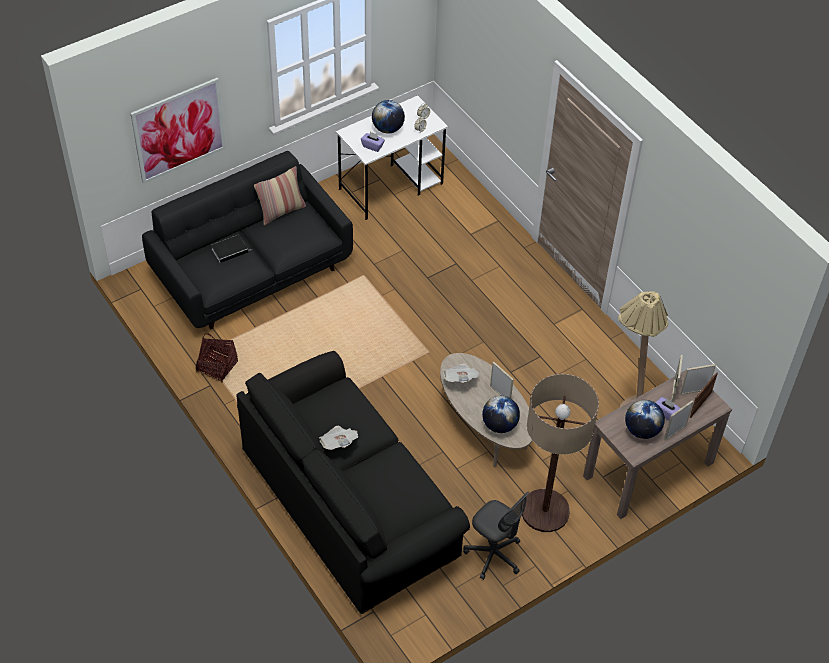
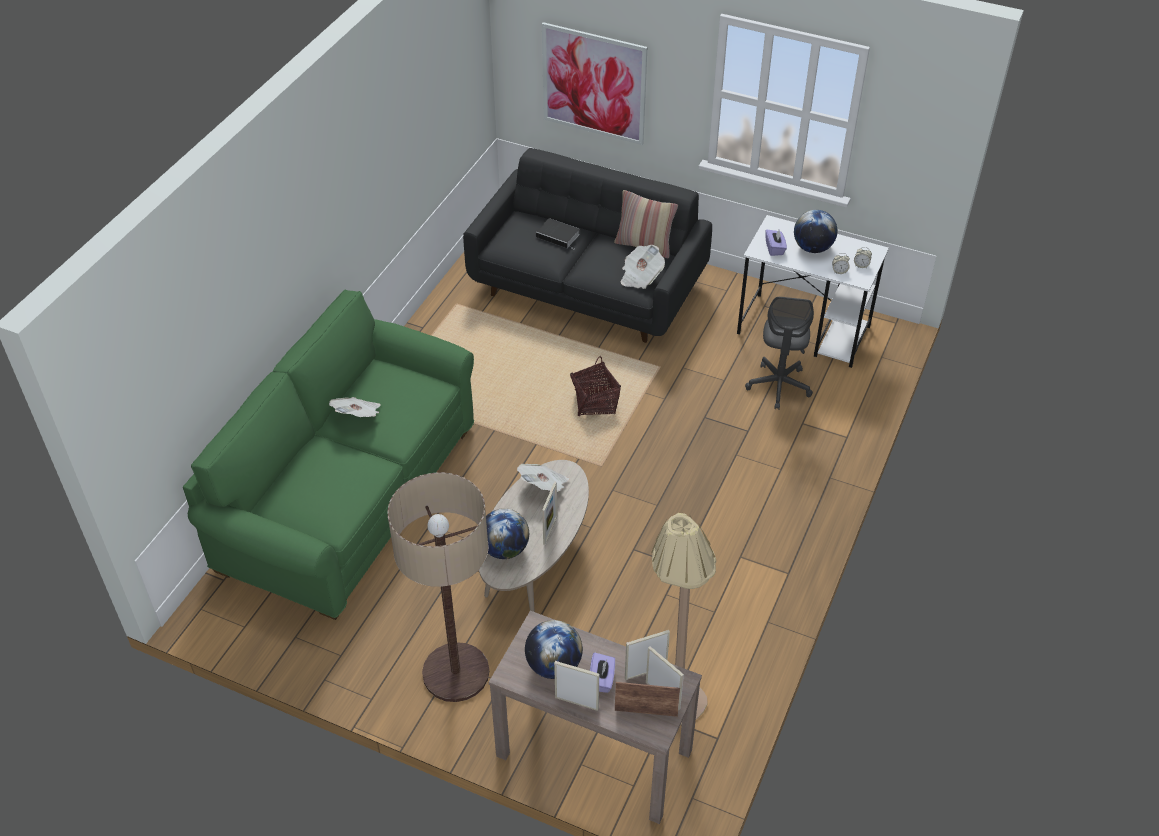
camera: 60 degrees right, 5 degrees down
basket [196,333,238,383] -> basket moved to [570,356,621,416]
black sofa [236,351,470,614] -> green sofa [183,290,474,620]
grey office chair [463,492,529,580] -> grey office chair moved to [745,297,814,410]
none -> newspaper [621,245,665,289]

